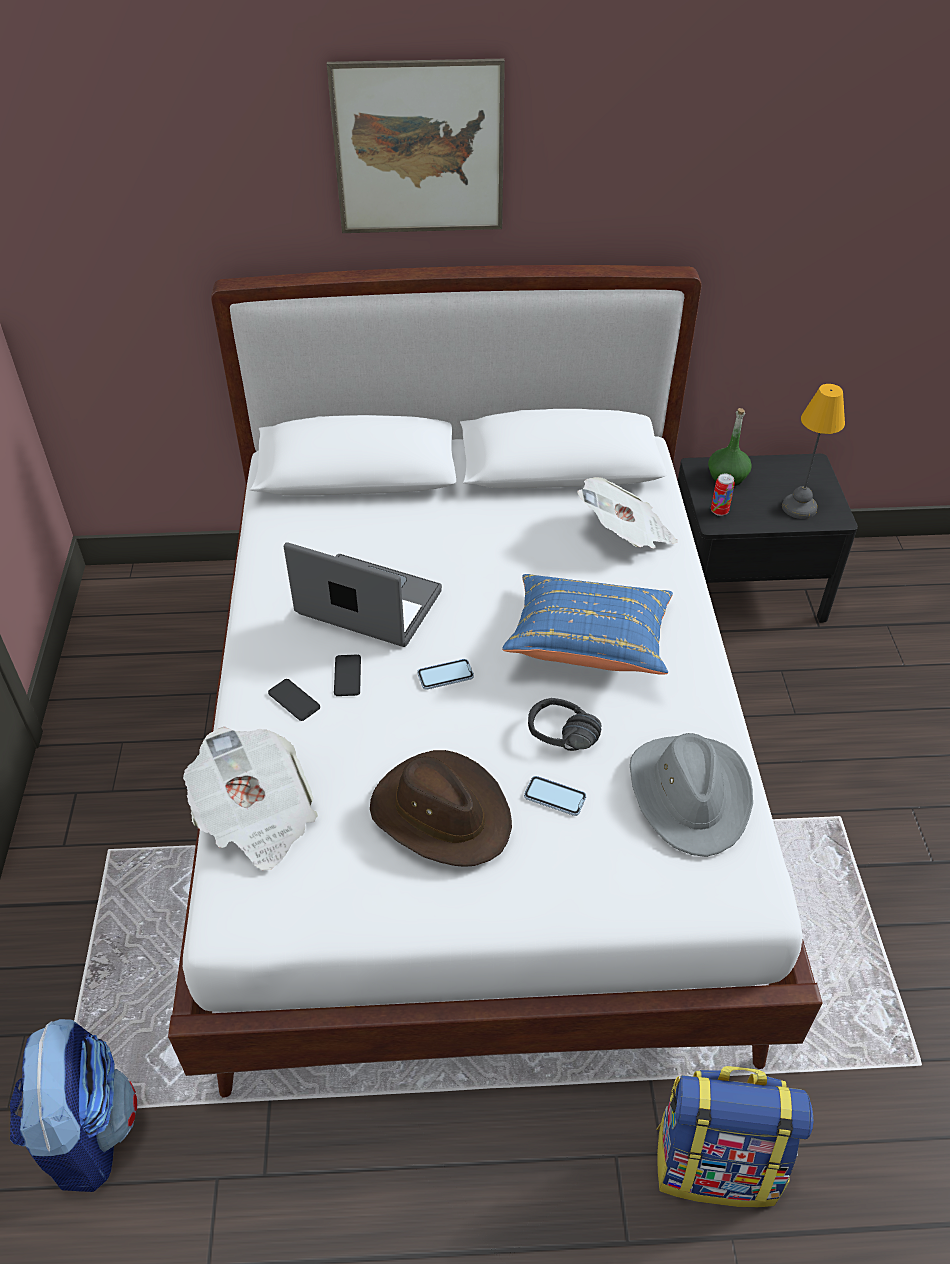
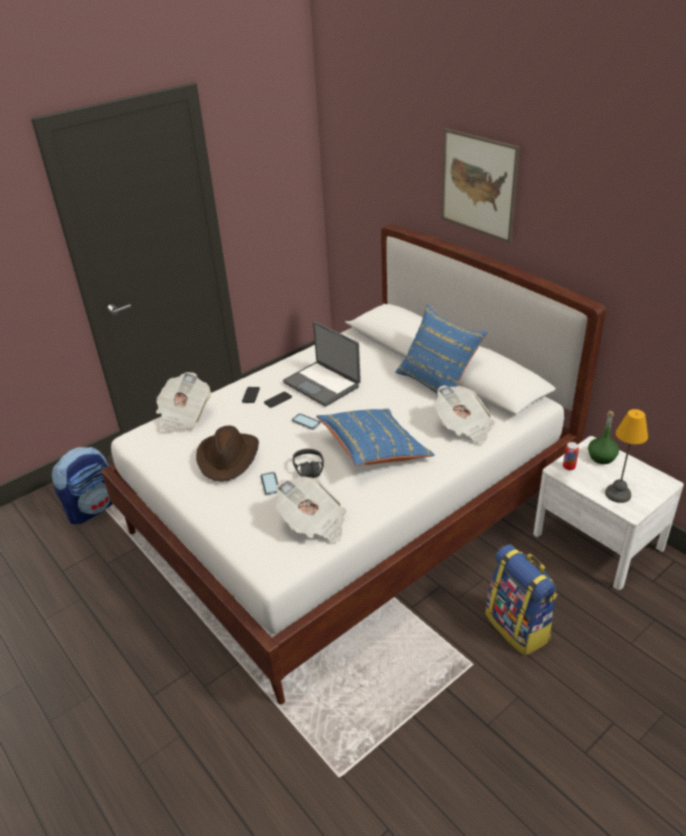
camera: 55 degrees right, 10 degrees down
laptop [284,542,442,647] -> laptop turned 150 degrees clockwise [283,322,361,407]
grey hat [630,733,753,857] -> newspaper [276,476,346,542]
backpack [656,1066,814,1207] -> backpack moved to [485,544,558,656]
black nightstand [678,454,858,623] -> white nightstand [534,436,684,590]
none -> blue pillow [395,304,488,395]

